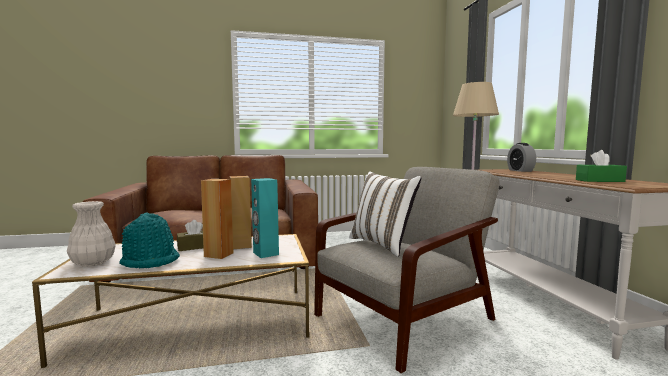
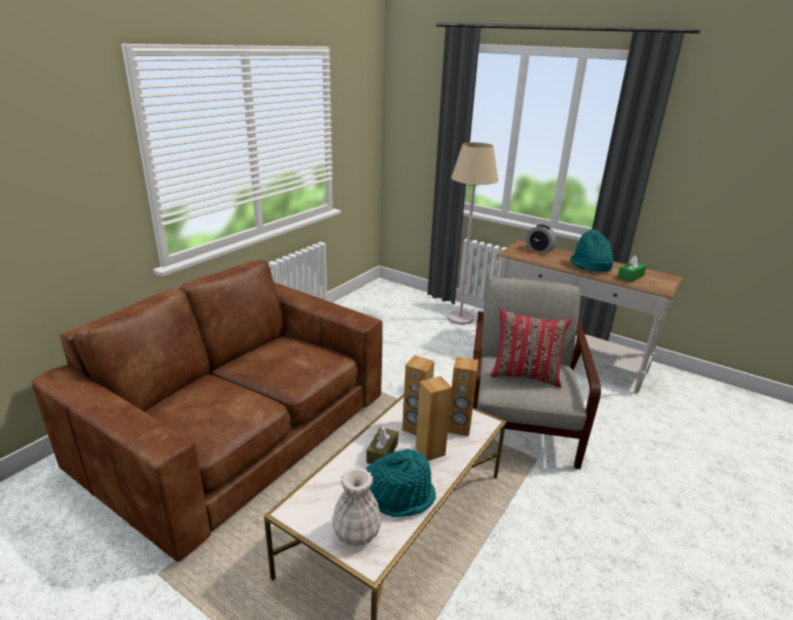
camera: 45 degrees left, 20 degrees up
turquoise speaker [251,178,279,258] -> brown speaker [448,357,478,437]
white pillow [349,171,421,257] -> red pillow [490,309,571,388]
none -> turquoise hat [570,229,614,272]

